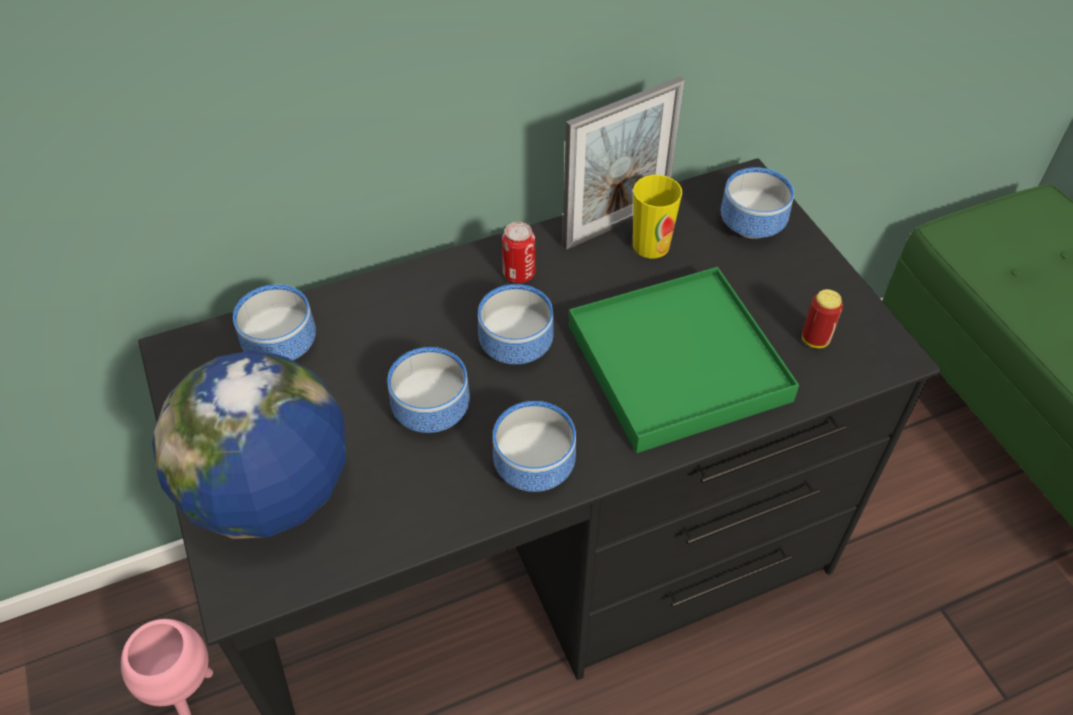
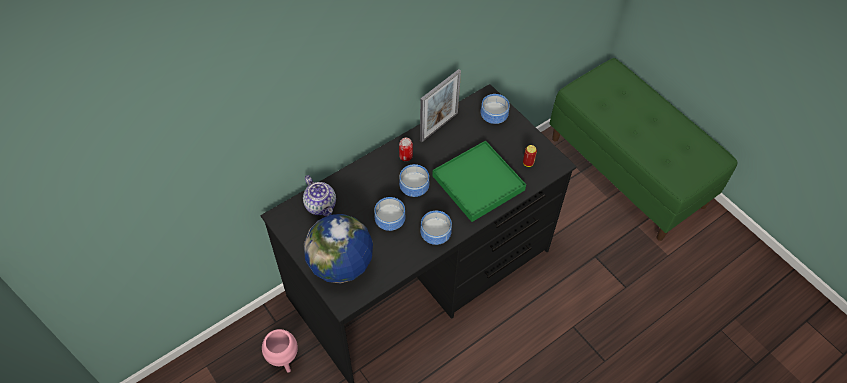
camera: 15 degrees left, 5 degrees up
bowl [233,284,316,360] -> teapot [303,175,336,216]
cup [633,175,683,258] -> none

